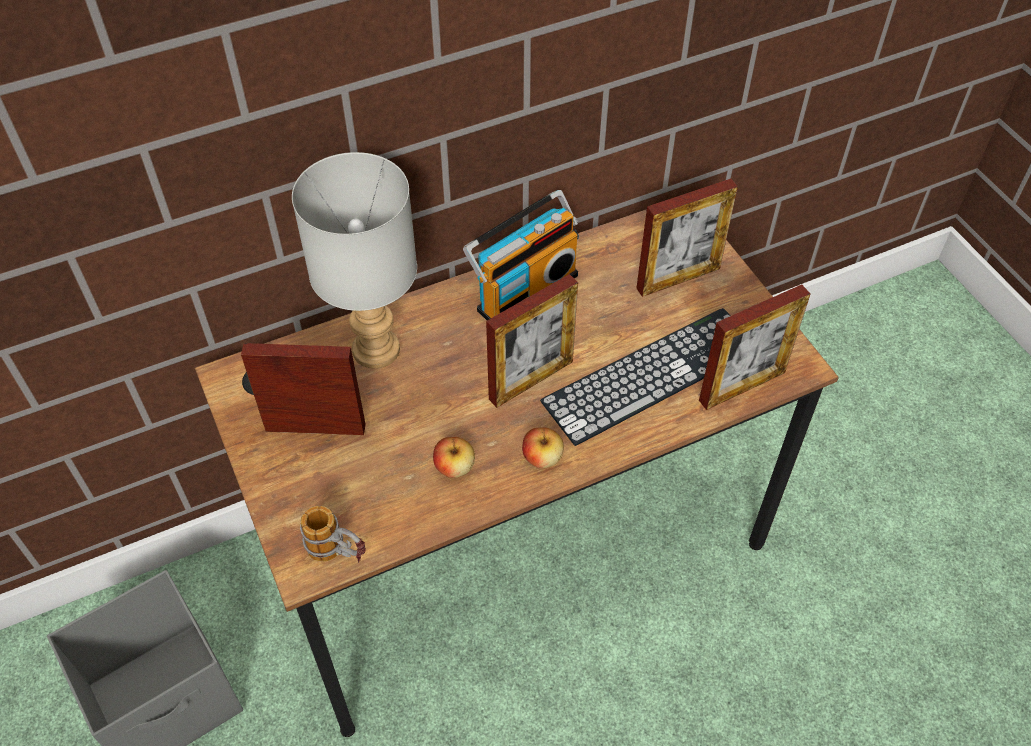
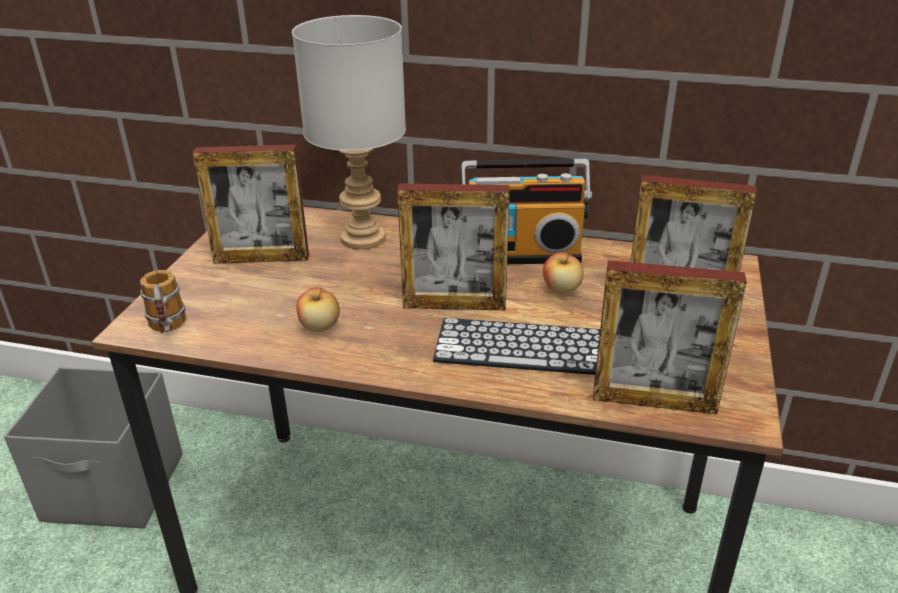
camera: 40 degrees right, 20 degrees down
picture frame [241,343,365,435] -> picture frame turned 135 degrees clockwise [192,144,309,264]
apple [522,428,564,468] -> apple moved to [543,252,584,294]

